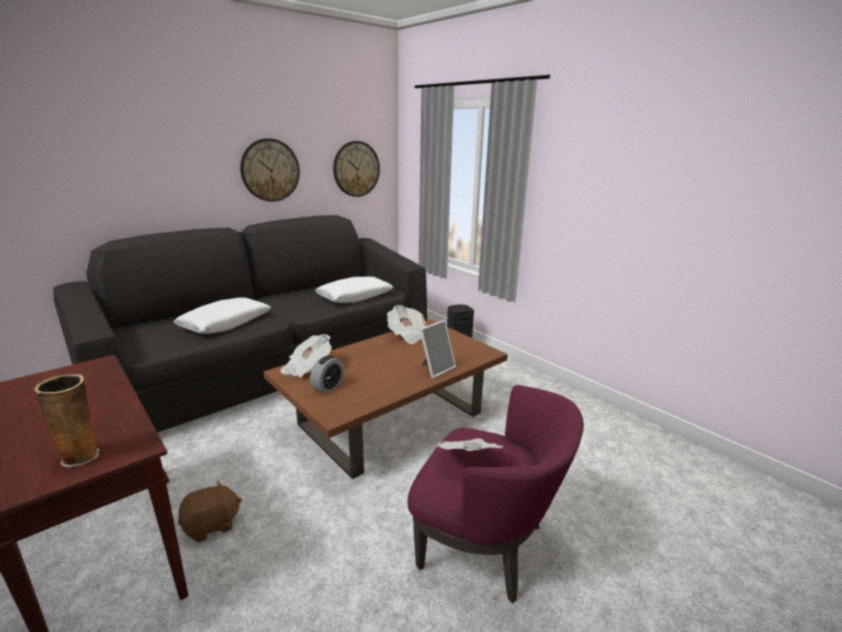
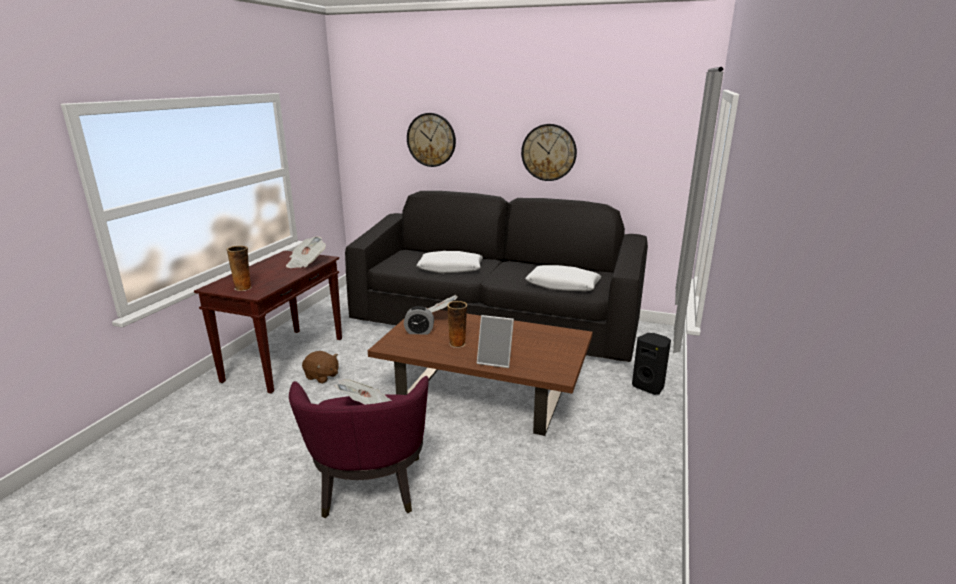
camera: 60 degrees right, 0 degrees up
wall clock [333,141,380,197] -> wall clock moved to [407,113,456,167]
newspaper [387,305,426,344] -> newspaper moved to [286,236,326,268]
none -> vase [447,301,467,348]

